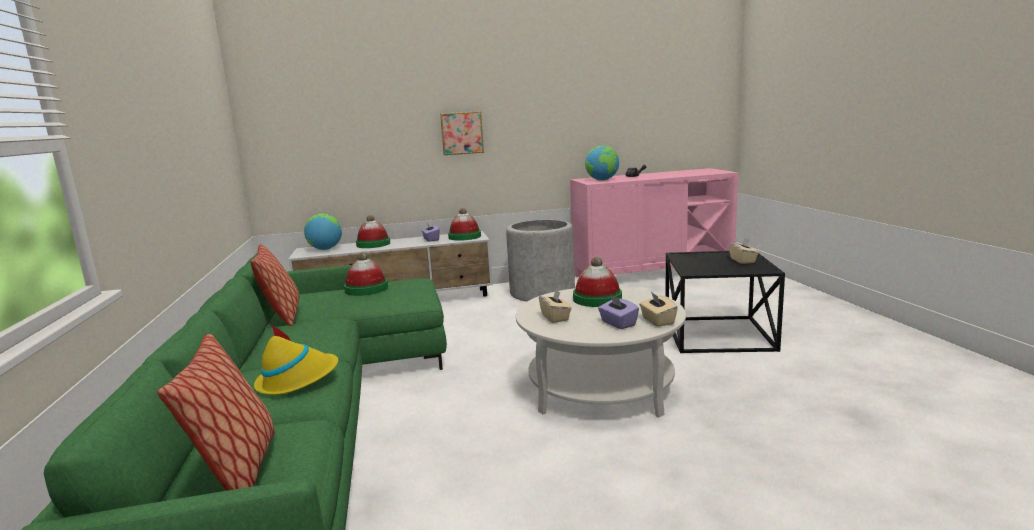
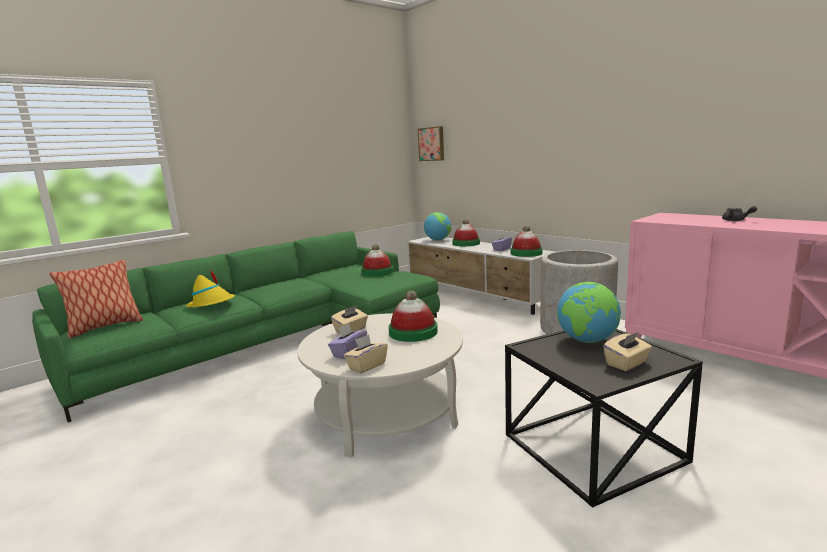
camera: 60 degrees right, 0 degrees up
pillow [250,244,299,326] -> none
picture [440,111,484,155] -> picture moved to [418,126,444,161]
globe [585,146,619,181] -> globe moved to [557,282,621,343]

